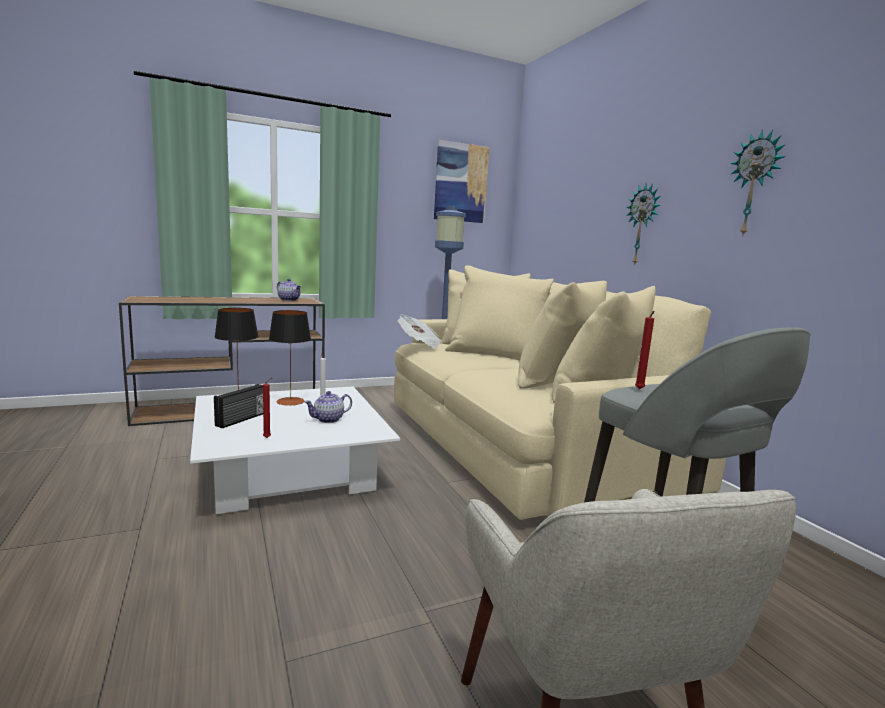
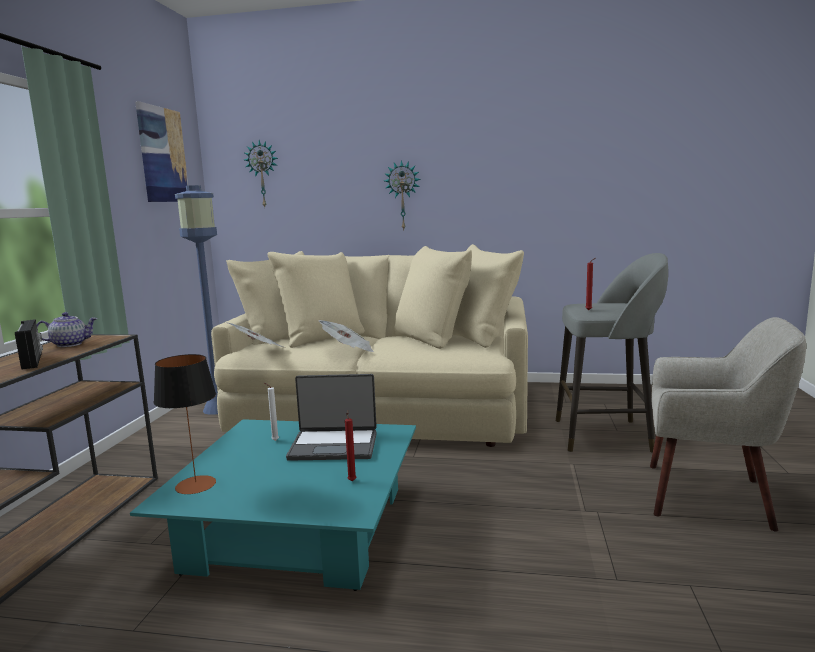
camera: 55 degrees left, 0 degrees up
white coffee table [190,387,400,514] -> turquoise coffee table [130,419,416,591]
radio [214,384,263,428] -> radio moved to [15,319,43,370]
table lamp [269,310,311,406] -> none
teapot [304,391,352,423] -> laptop [286,374,377,461]
wall clock [731,129,786,237] -> wall clock moved to [244,140,278,207]
none -> newspaper [318,320,374,352]

